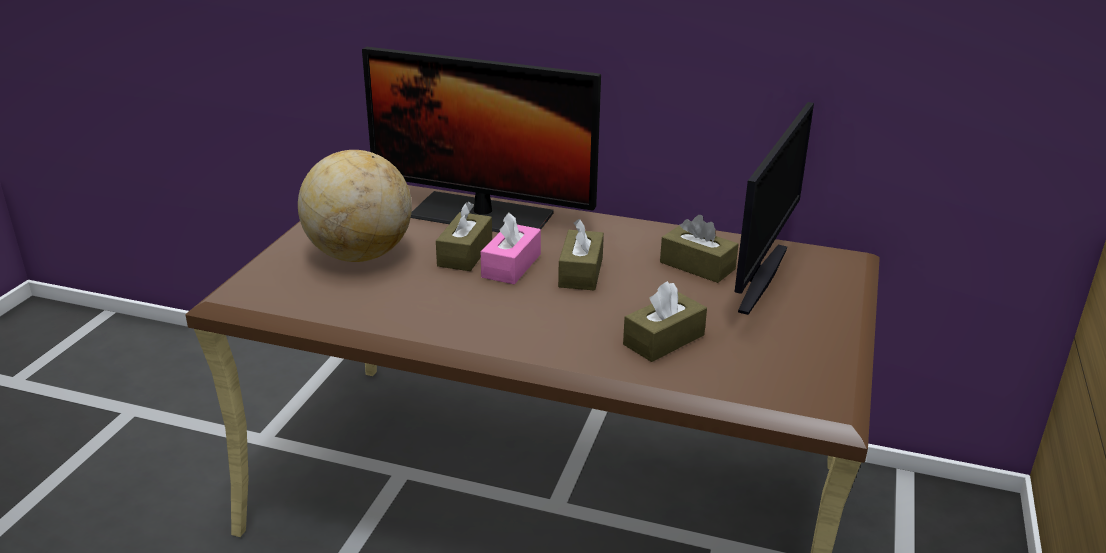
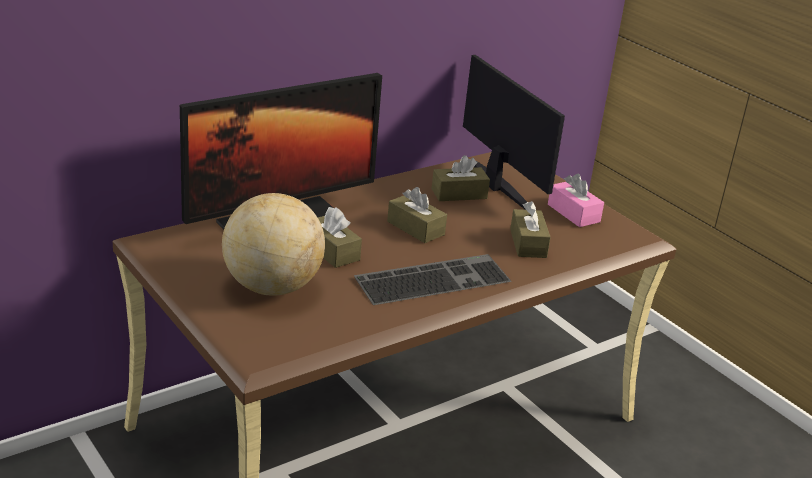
camera: 55 degrees left, 0 degrees up
pink tissue box [481,213,541,284] -> pink tissue box moved to [548,173,604,227]
none -> keyboard [354,254,512,305]

